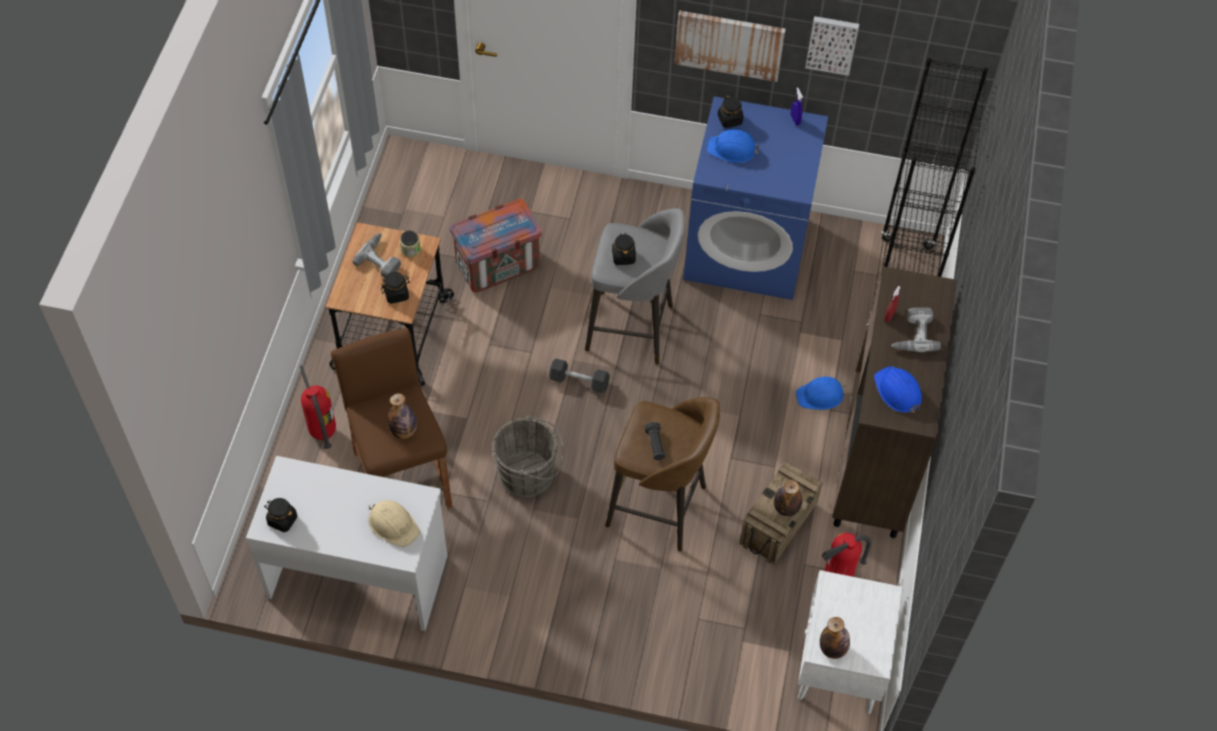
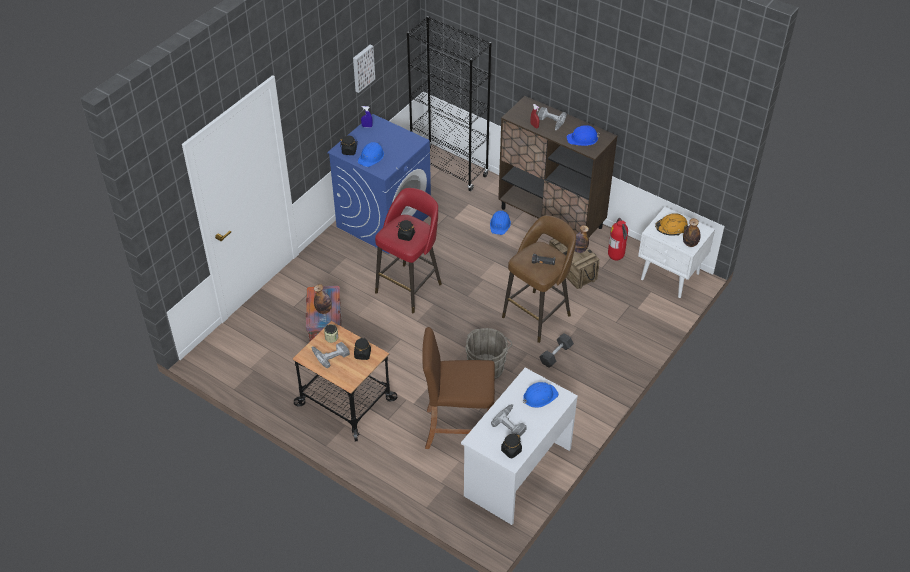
camera: 65 degrees left, 10 degrees down
fire extinguisher [300,365,336,449] -> none
beige hard hat [368,500,420,547] -> blue hard hat [523,382,559,408]
bottle [388,393,417,439] -> bottle moved to [314,284,332,314]
black dumbbell [549,359,610,393] -> black dumbbell moved to [540,333,574,367]
grey stool [585,208,686,364] -> red stool [375,188,442,313]
picture [674,10,785,82] -> none
none -> power drill [491,404,527,437]
none -> orange hard hat [655,213,688,236]

